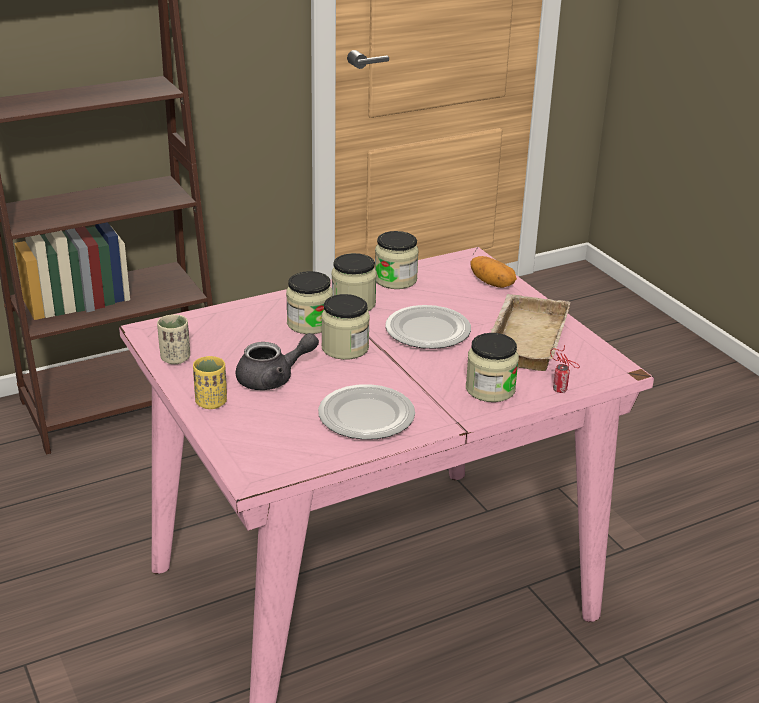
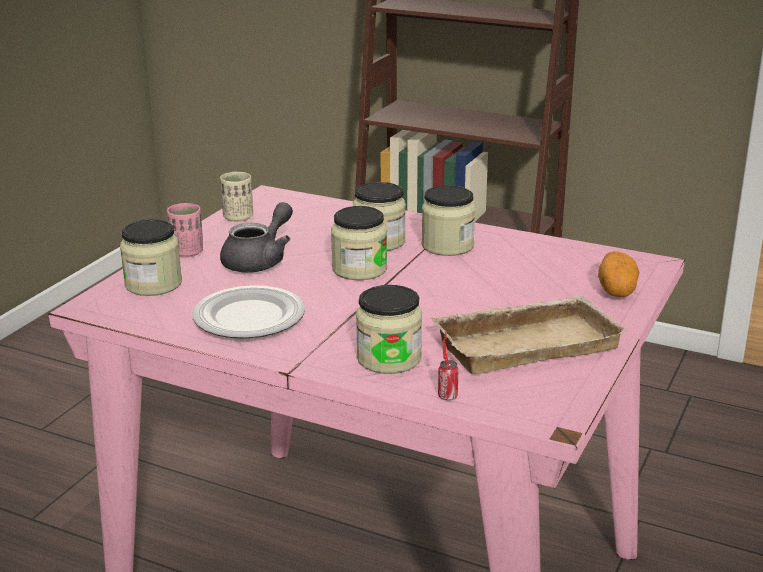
camera: 55 degrees right, 5 degrees down
yellow cup [193,356,227,409] -> pink cup [167,203,203,258]
grey teapot [236,333,319,390] -> grey teapot turned 90 degrees counterclockwise [220,202,293,273]
jar [375,231,419,289] -> jar moved to [120,219,182,296]
plate [385,305,471,349] -> none

